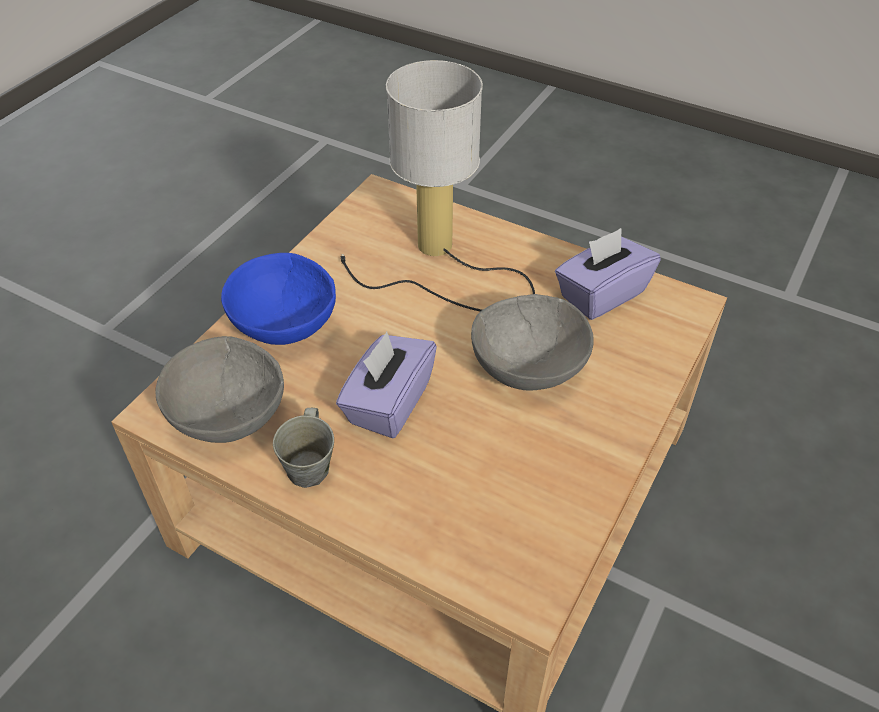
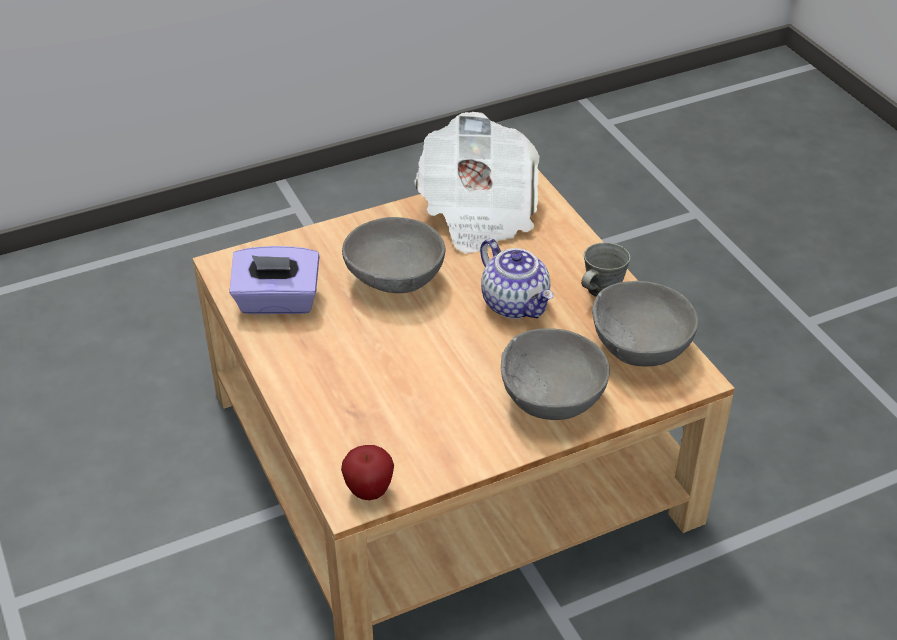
camera: 145 degrees left, 5 degrees down
blue bowl [221,253,336,345] -> grey bowl [501,328,609,420]
purple tissue box [336,332,437,439] -> teapot [480,238,554,319]
table lamp [341,60,535,311] -> none
none -> apple [341,445,394,500]
none -> newspaper [415,112,539,254]

